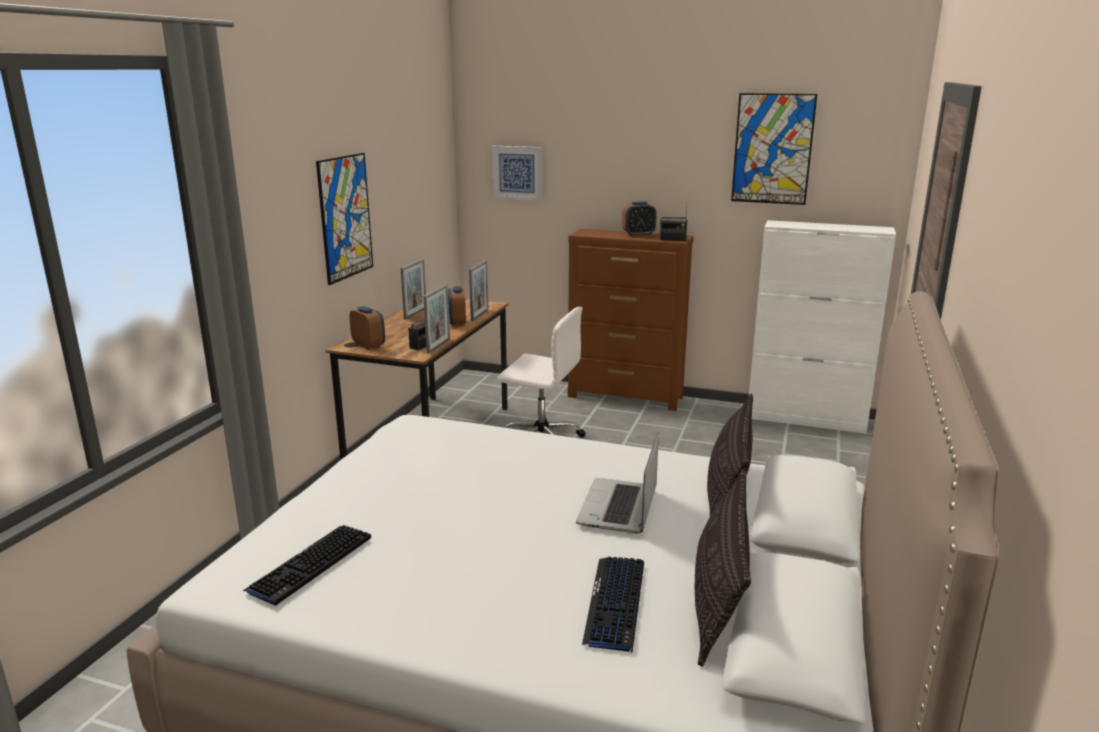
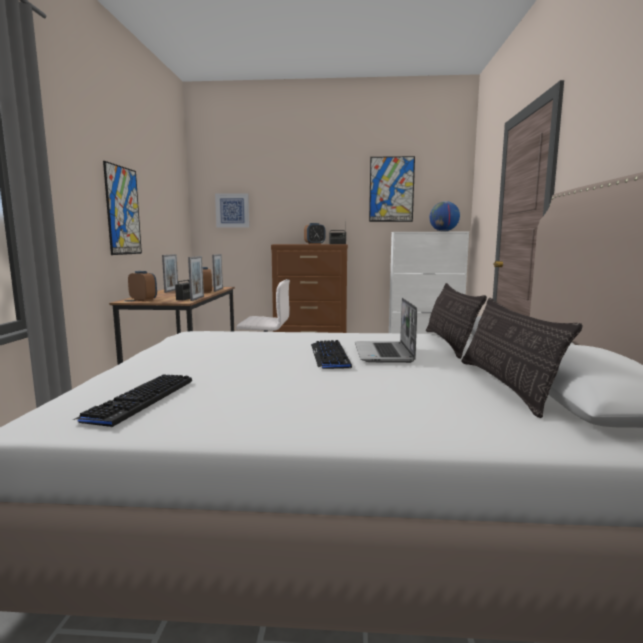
camera: 15 degrees left, 10 degrees down
keyboard [582,557,644,653] -> keyboard moved to [311,340,352,369]
none -> globe [429,201,460,232]

